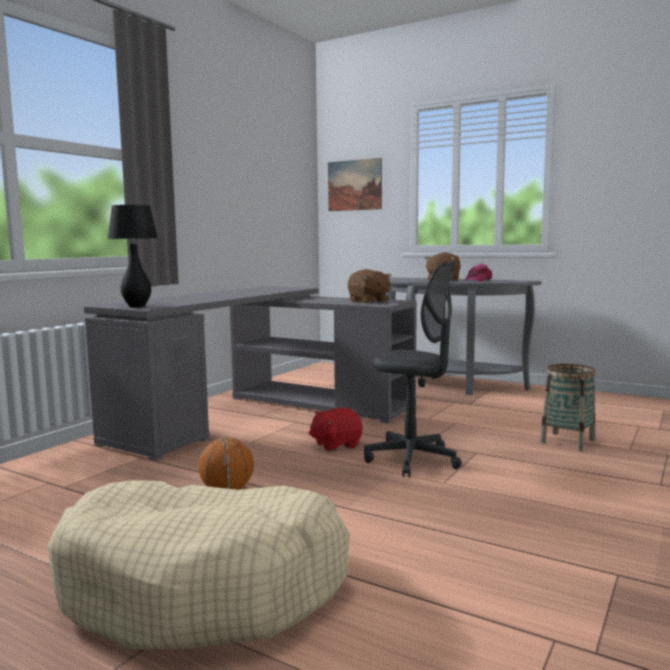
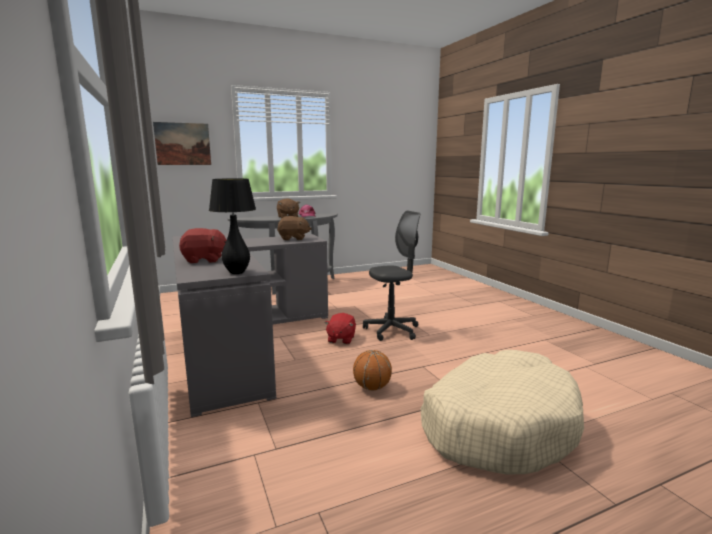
camera: 55 degrees left, 5 degrees up
basket [540,364,596,451] -> none
none -> red plush toy [179,228,227,263]

